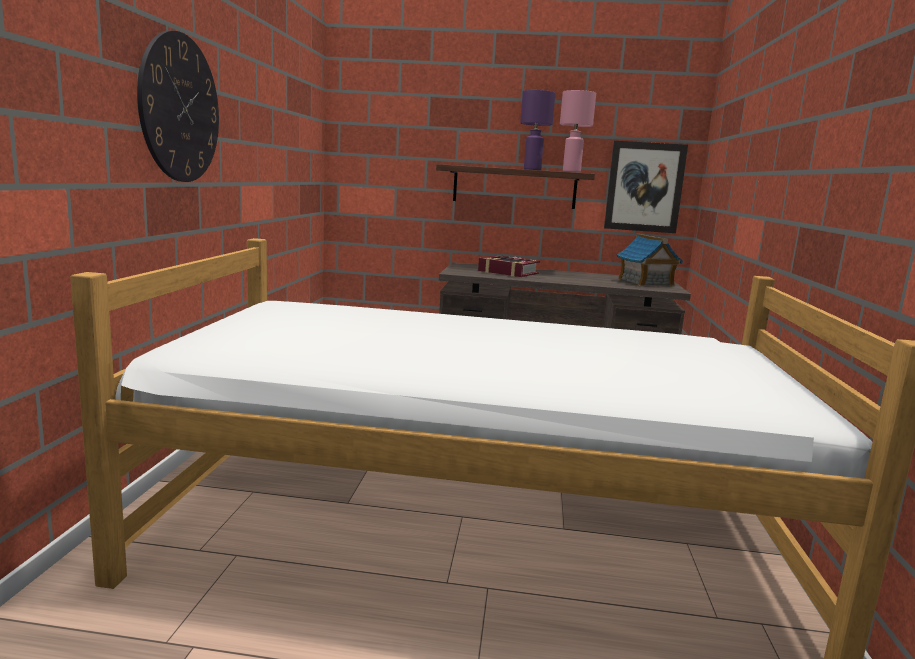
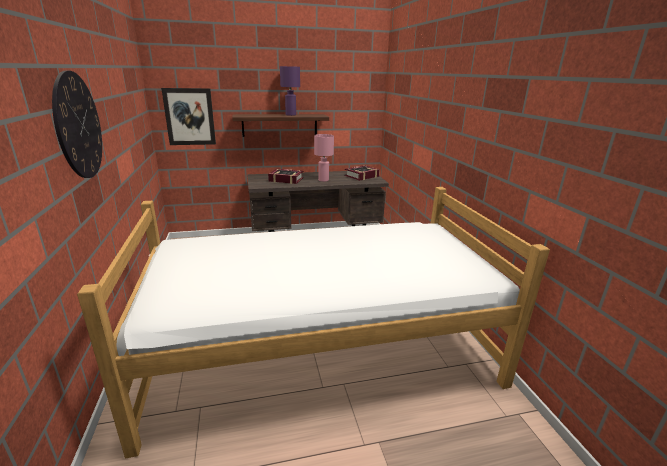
camera: 20 degrees left, 10 degrees up
pink table lamp [560,90,596,172] -> pink table lamp moved to [314,134,334,182]
picture [604,141,688,233] -> picture moved to [161,88,216,145]
toy house [617,234,683,286] -> book [345,165,380,181]

